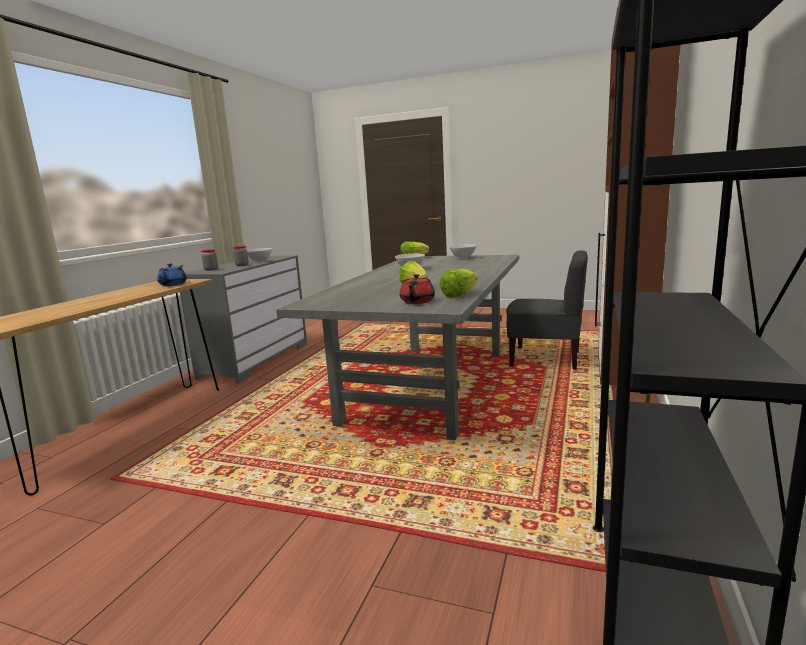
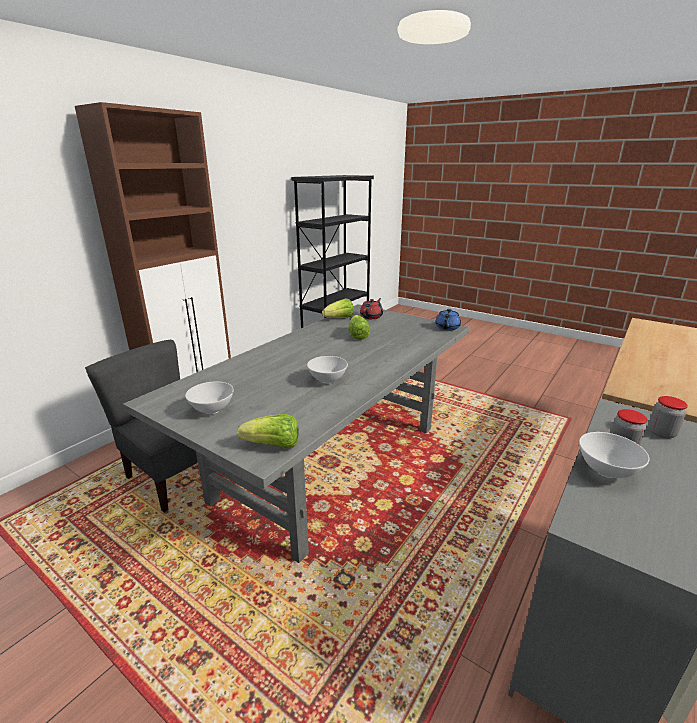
camera: 165 degrees left, 10 degrees up
blue teapot [157,264,187,286] -> blue teapot moved to [435,309,461,330]

